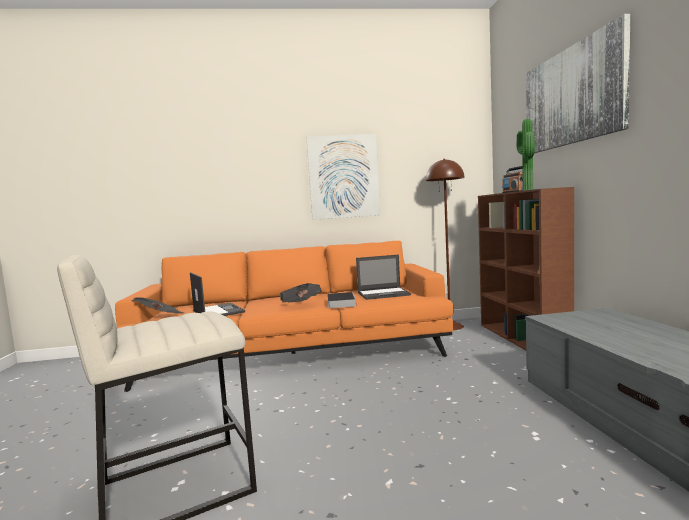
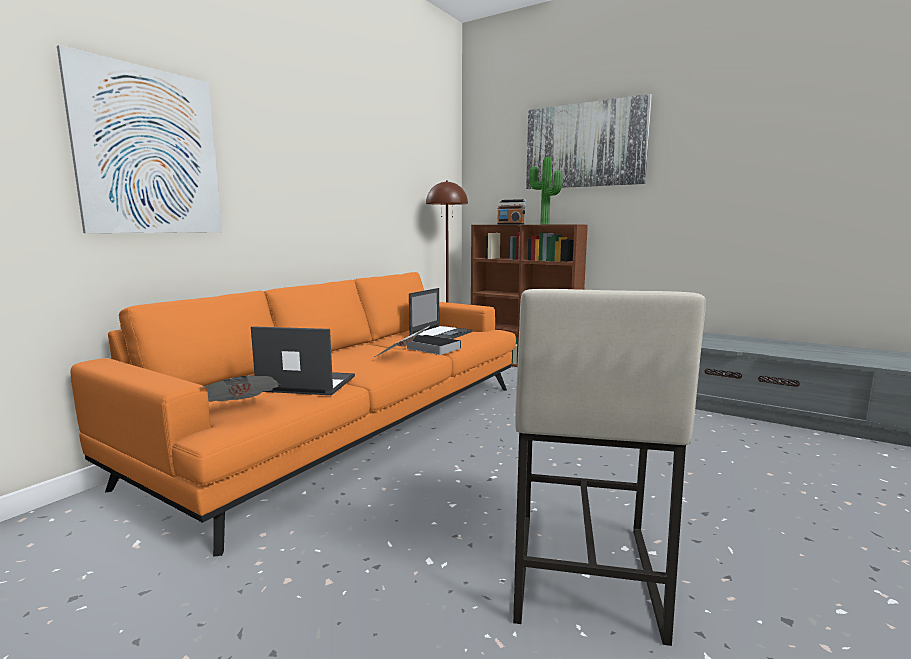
camera: 50 degrees left, 5 degrees up
picture [307,134,380,220] -> picture moved to [57,45,222,233]

